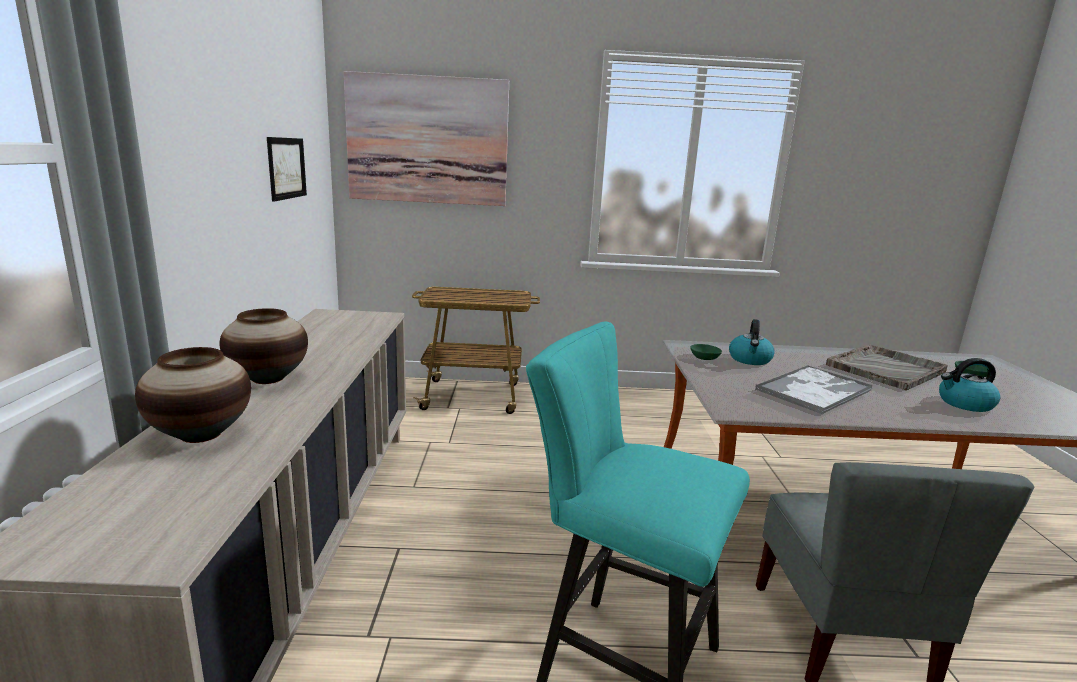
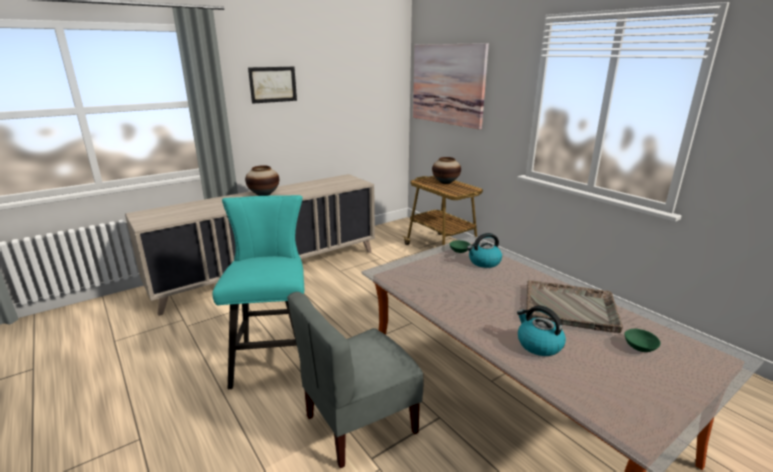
camera: 55 degrees right, 5 degrees up
vase [135,347,251,443] -> vase moved to [432,157,461,184]
picture [267,137,307,202] -> picture moved to [248,67,297,104]
tray [755,365,872,414] -> none

